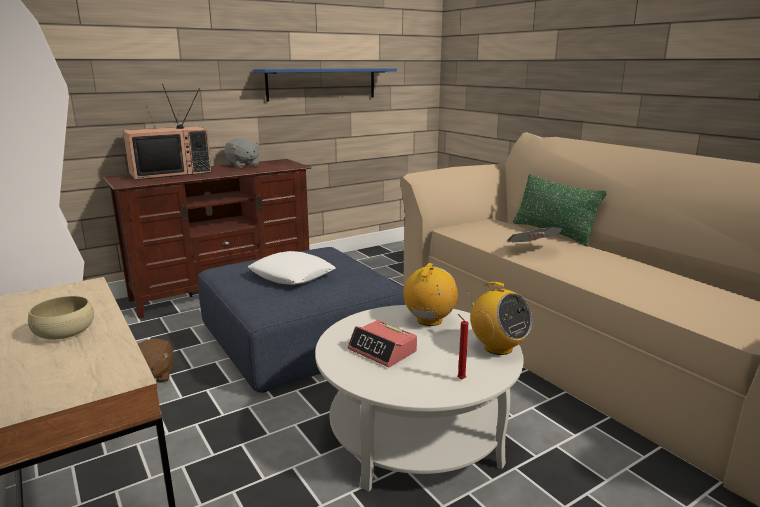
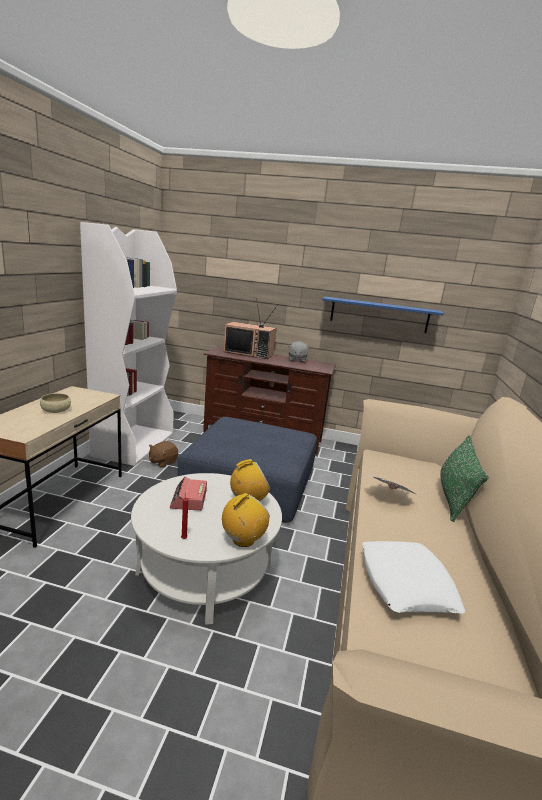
camera: 45 degrees right, 0 degrees up
white pillow [248,251,335,285] -> white pillow moved to [362,541,465,614]
radio [468,282,533,355] -> radio turned 150 degrees counterclockwise [222,493,270,547]

